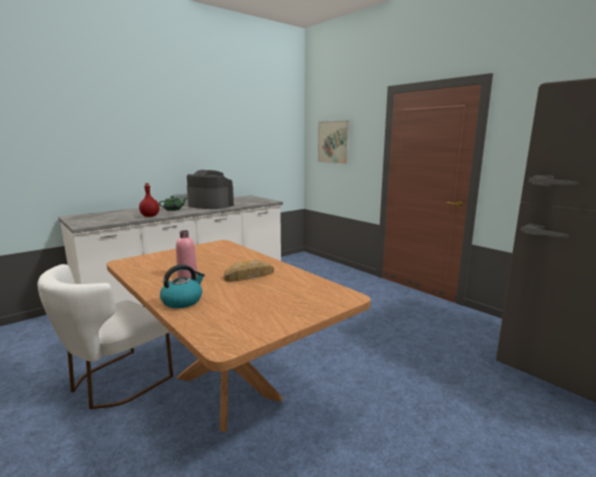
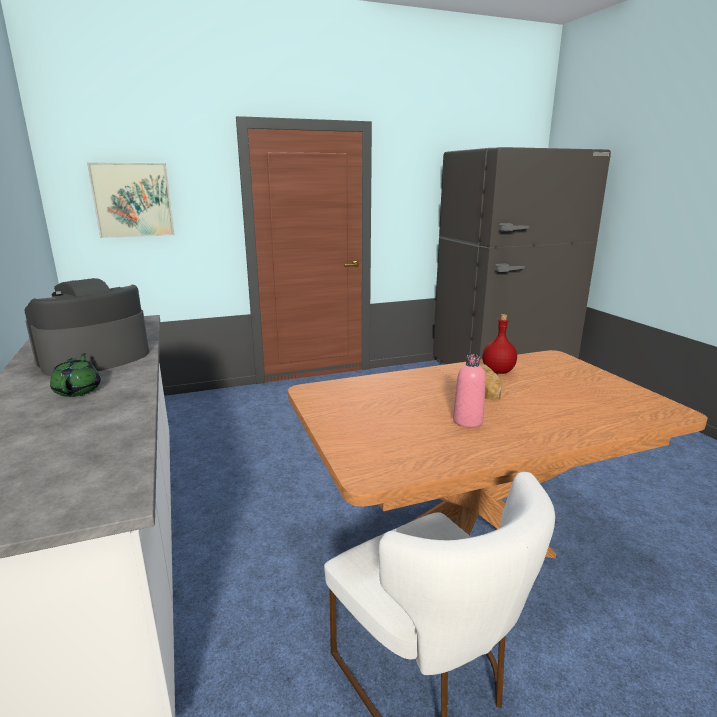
camera: 70 degrees left, 5 degrees up
red bottle [139,183,159,217] -> red bottle moved to [482,314,517,374]
kettle [160,264,205,308] -> none

